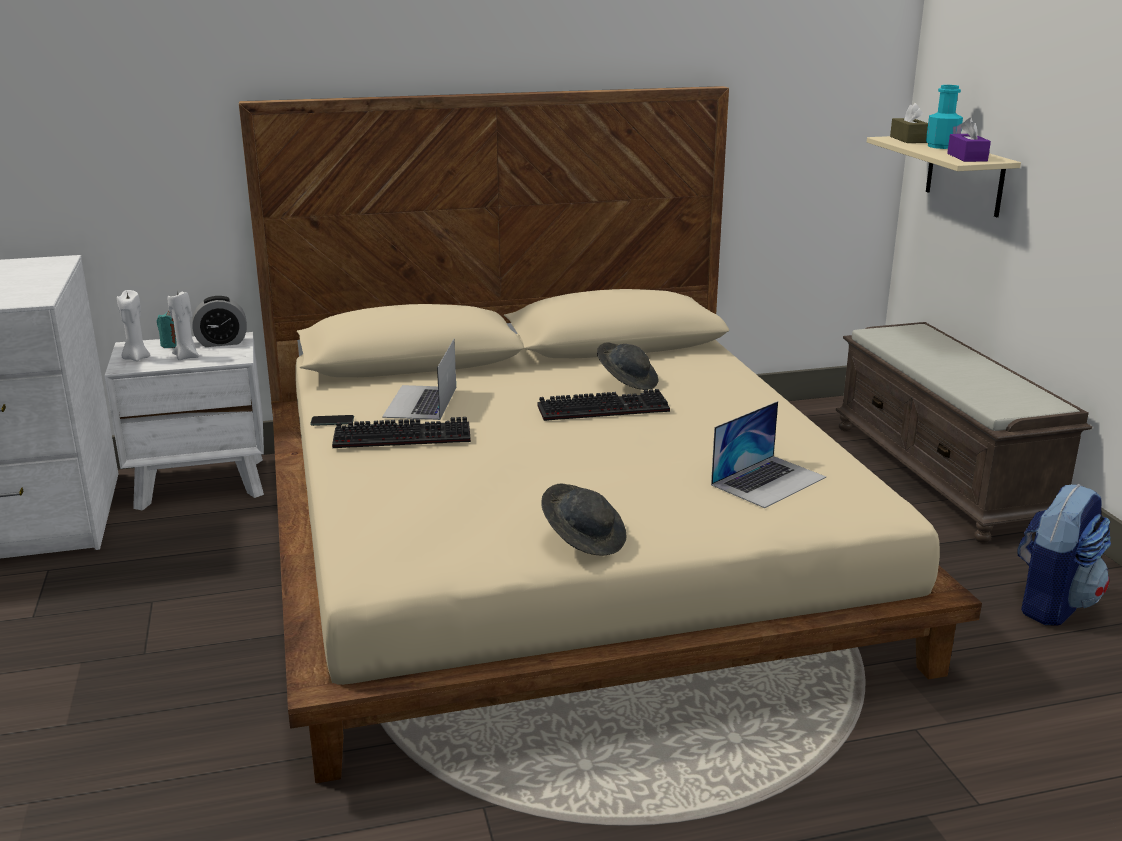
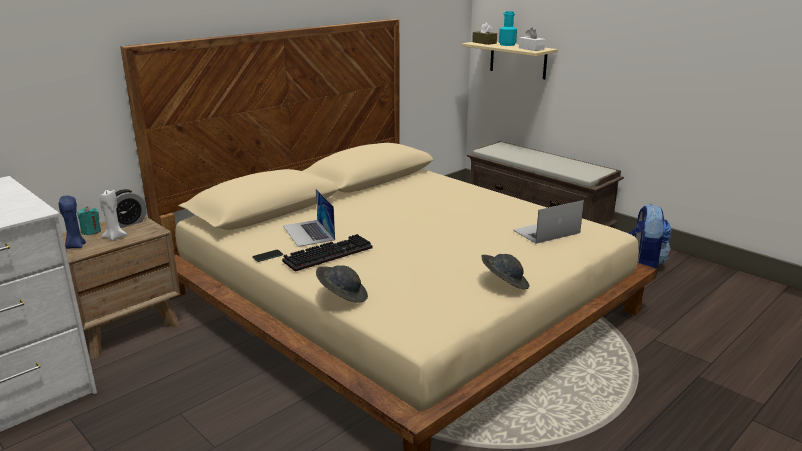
camera: 30 degrees left, 0 degrees up
white nightstand [104,332,264,510] -> brown nightstand [62,216,180,359]
white candle [117,290,150,361] -> blue candle [59,196,86,249]
keyboard [538,389,670,421] -> none
grey hat [597,342,659,390] -> grey hat moved to [316,265,368,303]
laptop [711,401,826,508] -> laptop turned 135 degrees counterclockwise [513,200,584,244]
purple tissue box [947,117,991,162] -> white tissue box [519,28,545,51]

